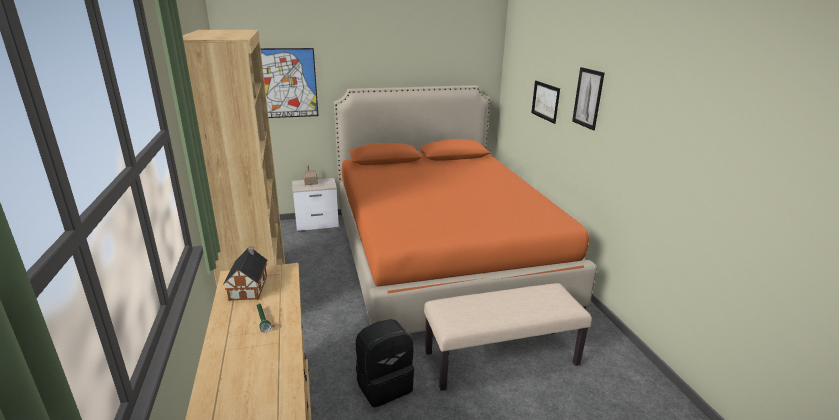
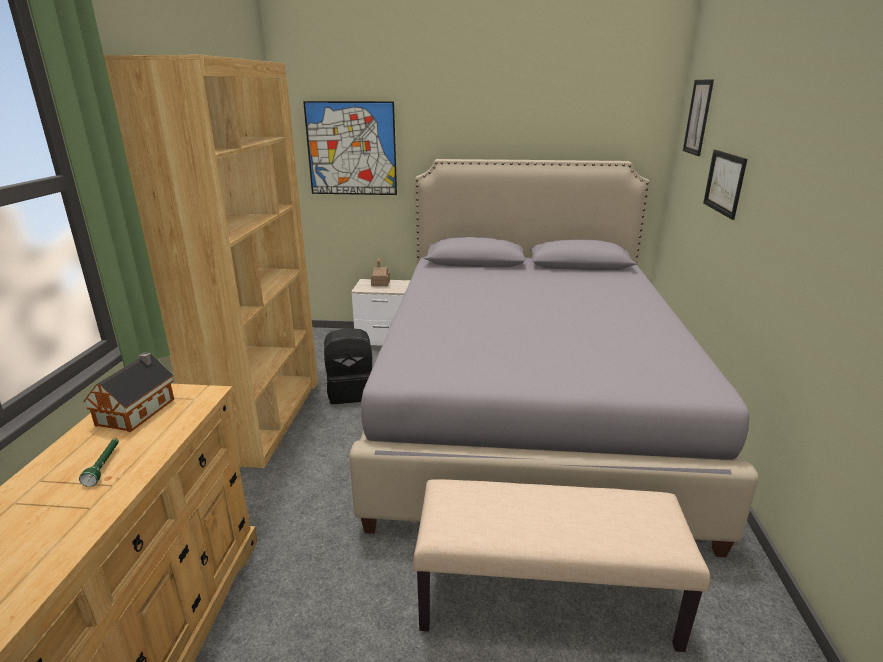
camera: 20 degrees right, 0 degrees up
orange bed [334,85,597,333] -> grey bed [349,159,759,557]
black backpack [356,319,414,407] -> black backpack moved to [324,328,372,404]
picture [572,67,604,131] -> picture moved to [683,79,714,156]

